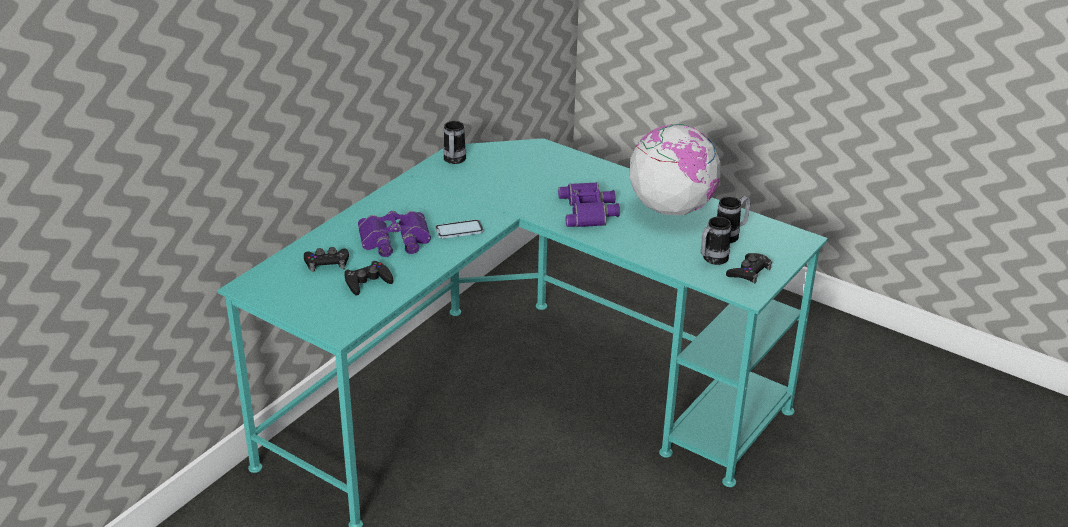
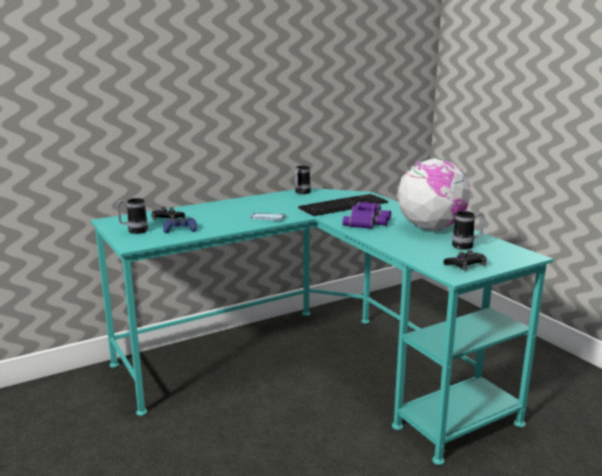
camera: 25 degrees right, 15 degrees down
black game controller [344,261,393,296] -> blue game controller [163,217,197,233]
purple binoculars [358,211,431,257] -> none
mug [701,217,731,265] -> mug moved to [117,198,148,234]
none -> keyboard [298,194,388,216]

